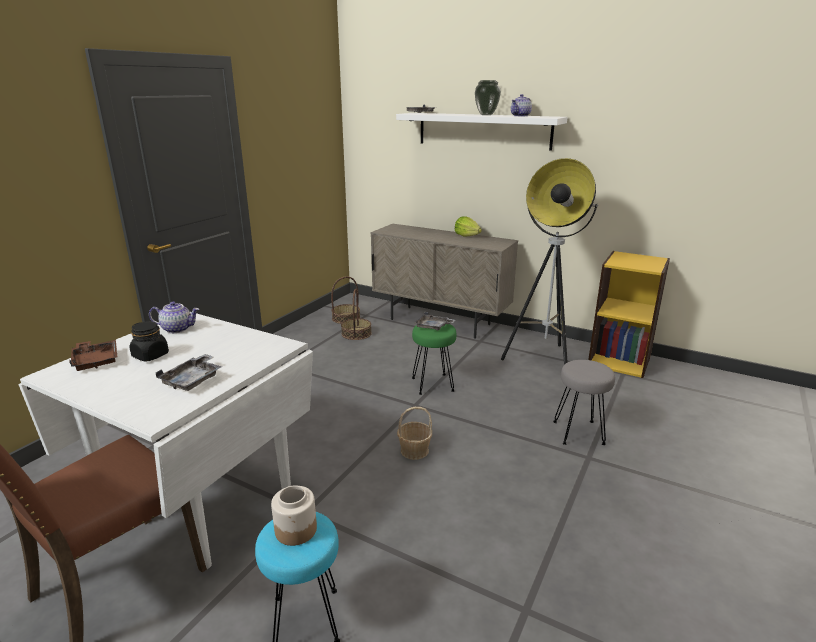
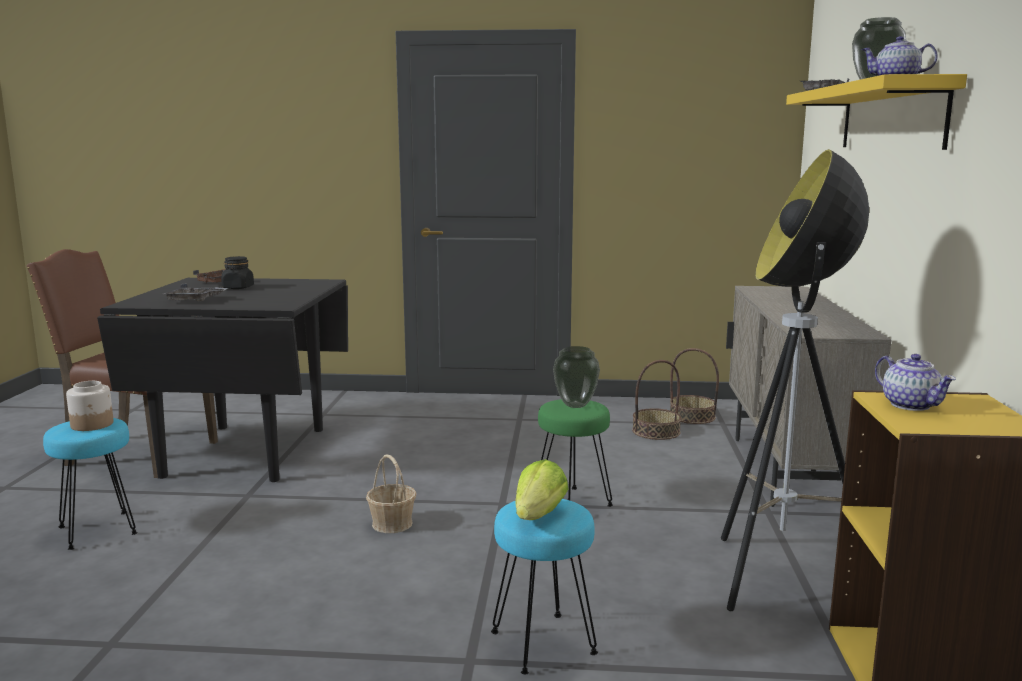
camera: 65 degrees right, 10 degrees down
white dining table [18,312,313,569] -> black dining table [97,278,348,482]
teapot [149,301,199,333] -> teapot moved to [875,354,956,411]
white shelf [396,113,567,151] -> yellow shelf [786,74,967,150]
grey tray [415,312,455,331] -> vase [553,346,600,408]
lettuce [455,216,482,236] -> lettuce moved to [516,459,569,520]
grey stool [553,360,615,445] -> turquoise stool [491,499,598,674]

